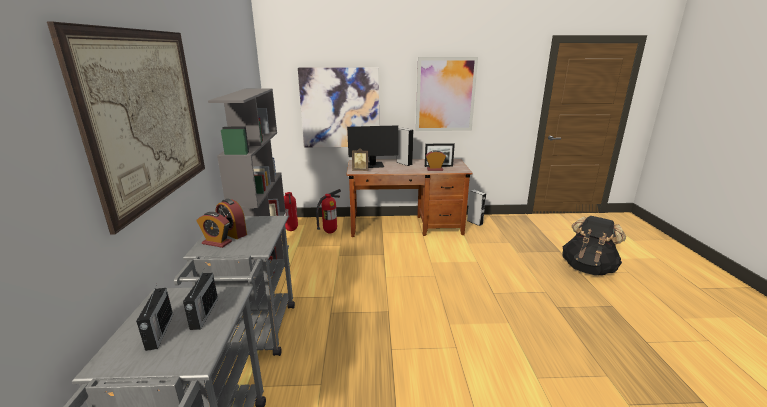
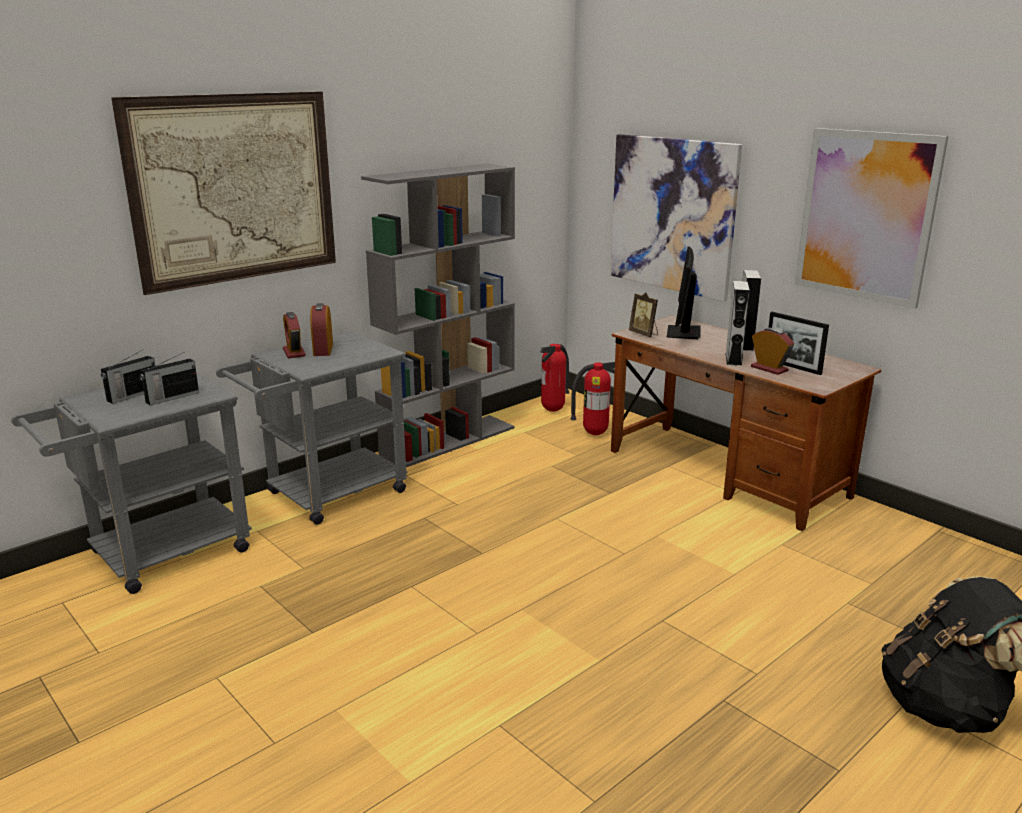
camera: 50 degrees right, 0 degrees up
monitor [347,126,398,168] -> monitor turned 60 degrees clockwise [667,246,701,340]
grey speaker [467,190,486,226] -> grey speaker moved to [725,281,750,366]

